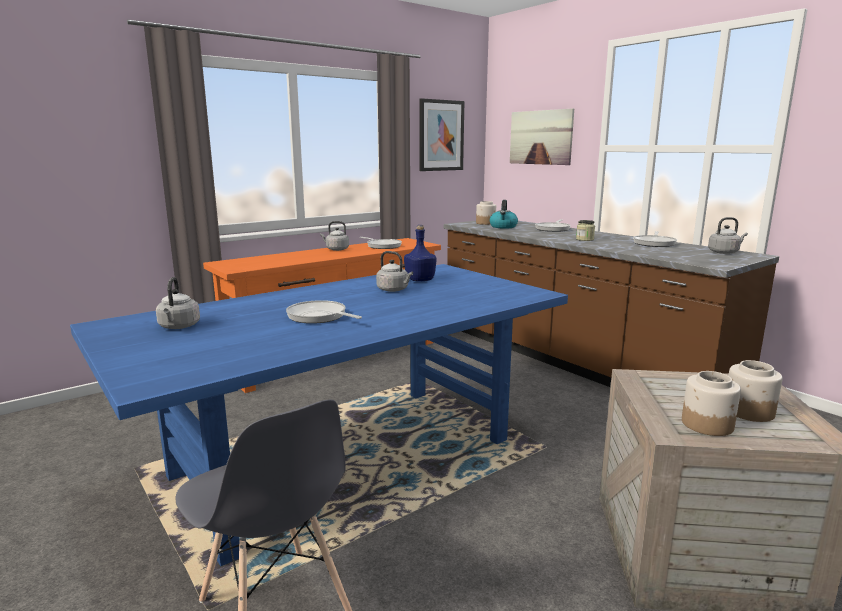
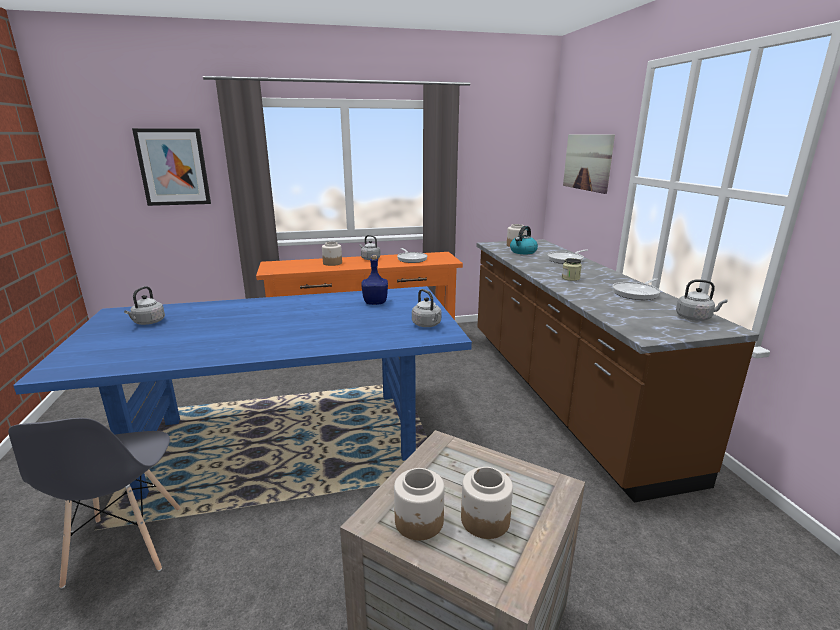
camera: 25 degrees right, 5 degrees up
frying pan [286,300,362,324] -> none
grey kettle [376,251,413,292] -> grey kettle moved to [412,289,441,327]
picture [419,98,465,171] -> picture moved to [132,128,211,206]
none -> jar [322,242,342,266]

